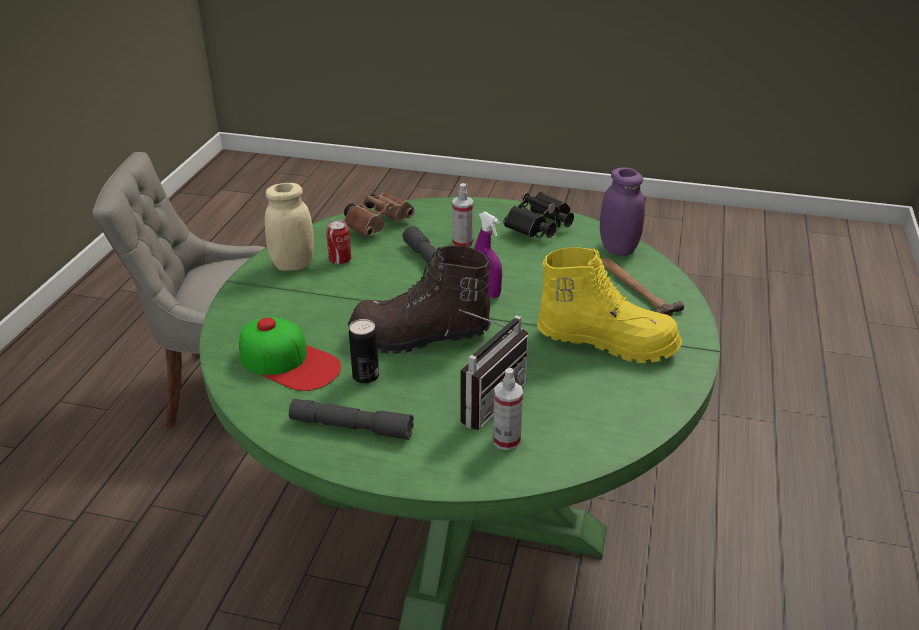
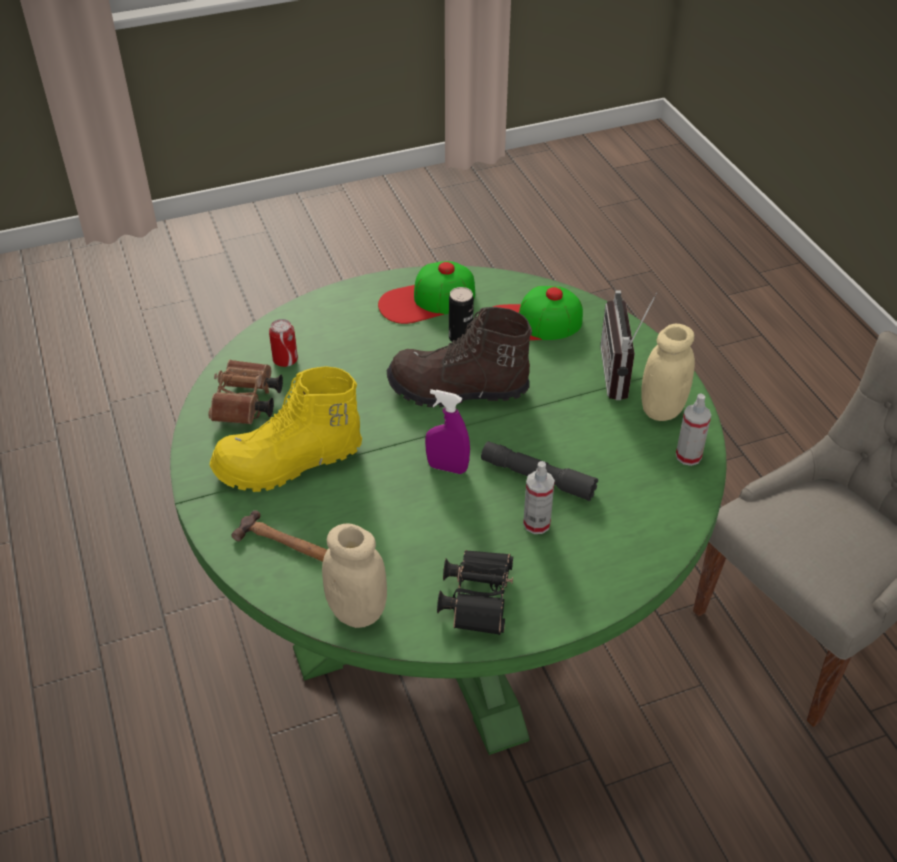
camera: 145 degrees right, 10 degrees up
grey flashlight [289,399,414,440] -> cap [378,261,475,324]
can [326,220,351,265] -> can moved to [269,319,298,367]
brown binoculars [344,192,415,237] -> brown binoculars moved to [209,360,283,424]
brown boot [348,245,491,354] -> brown boot turned 135 degrees counterclockwise [387,307,532,407]
radio [459,310,529,430] -> radio moved to [600,291,657,400]
spray bottle [493,368,523,450] -> spray bottle moved to [676,393,711,466]
purple jar [600,167,645,256] -> beige jar [322,523,387,628]

